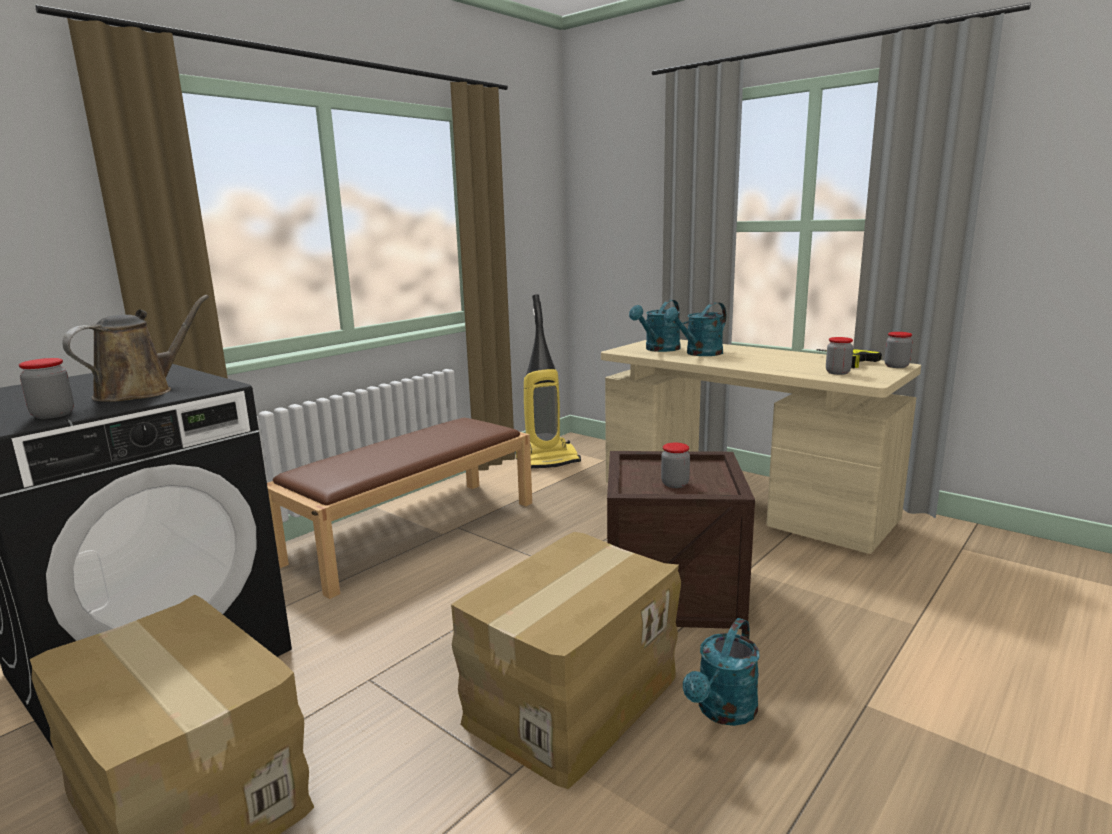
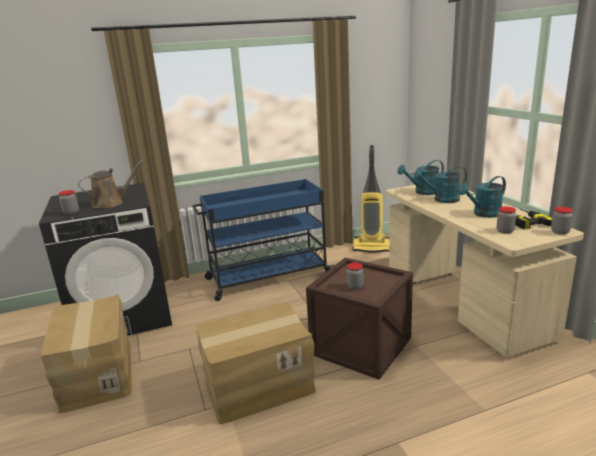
camera: 30 degrees right, 5 degrees up
brown bench [267,418,532,599] -> blue cart [193,179,334,301]
turquoise watering can [683,618,760,726] -> turquoise watering can moved to [458,176,506,218]

